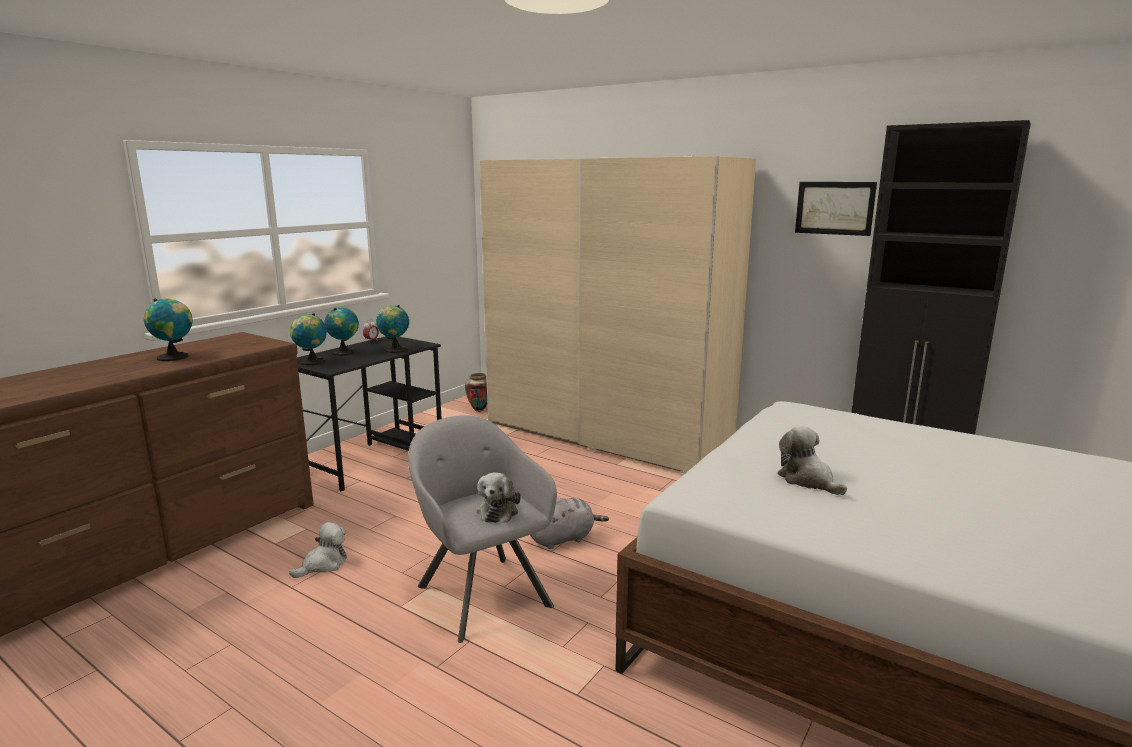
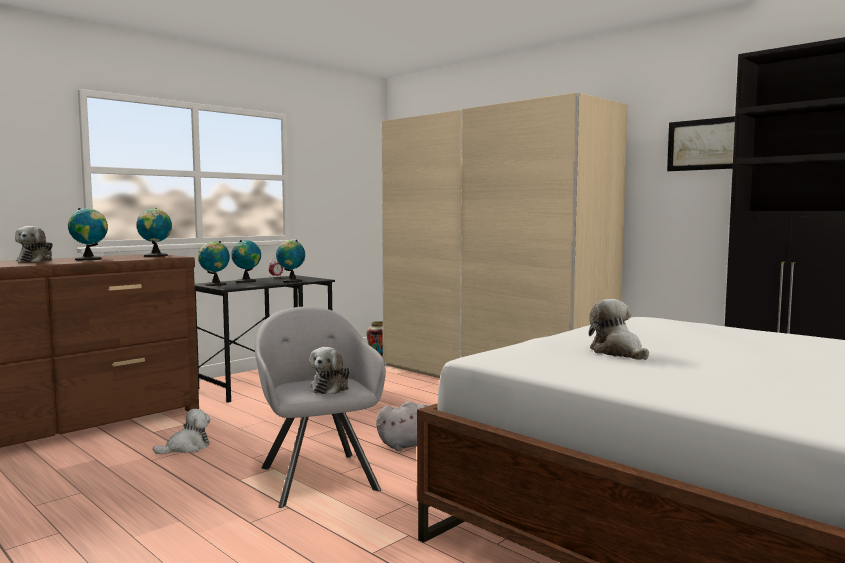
camera: 10 degrees right, 10 degrees down
none -> plush toy [15,226,53,262]
none -> globe [136,208,172,257]

